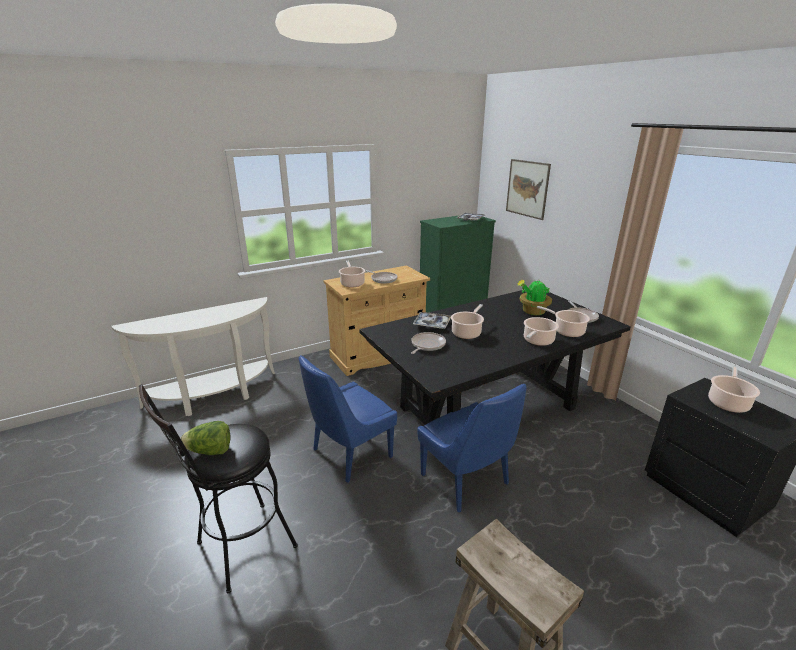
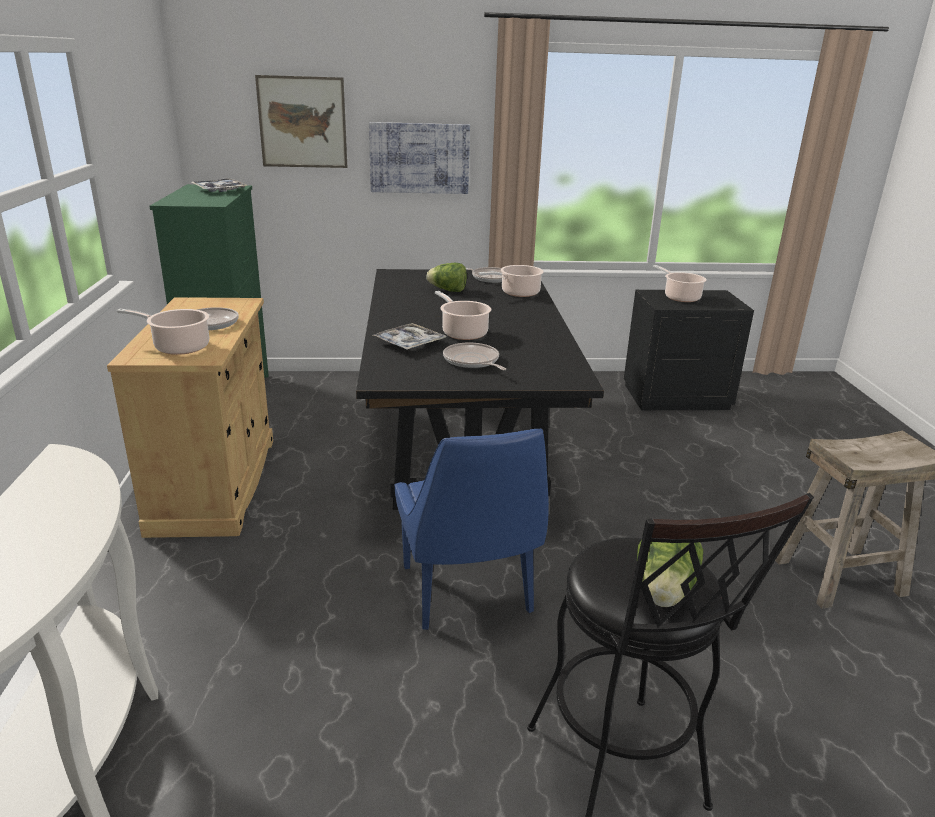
camera: 65 degrees left, 0 degrees up
blue chair [417,384,527,512] -> none
potted plant [518,278,552,315] -> lettuce [427,263,467,292]
cooking pot [524,317,559,346] -> none
none -> picture [369,122,470,194]

